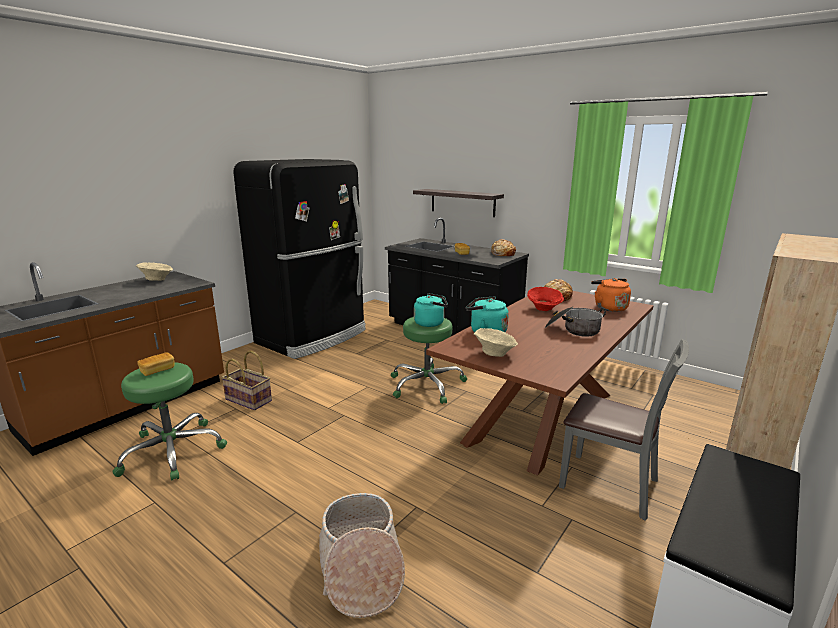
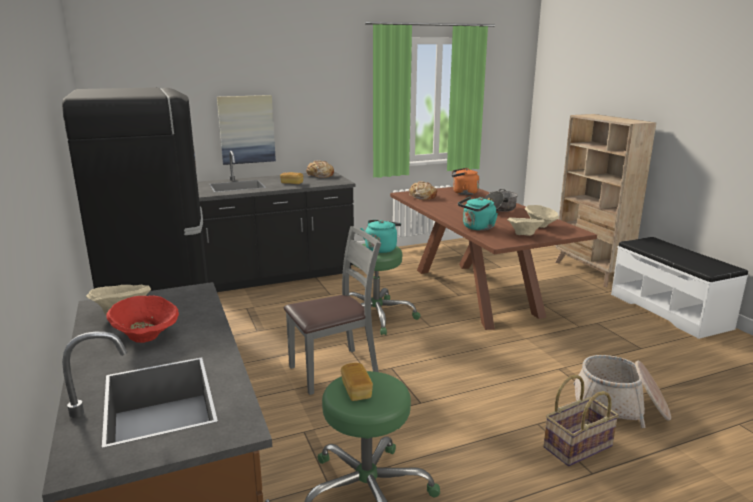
camera: 60 degrees left, 0 degrees up
basket [221,350,272,410] -> basket moved to [543,375,619,466]
shelf [413,189,504,217] -> picture [217,95,276,165]
red bowl [527,287,564,311] -> red bowl moved to [106,295,179,343]
grey chair [559,339,689,521] -> grey chair moved to [284,226,381,395]
none -> beige bowl [525,205,559,228]

